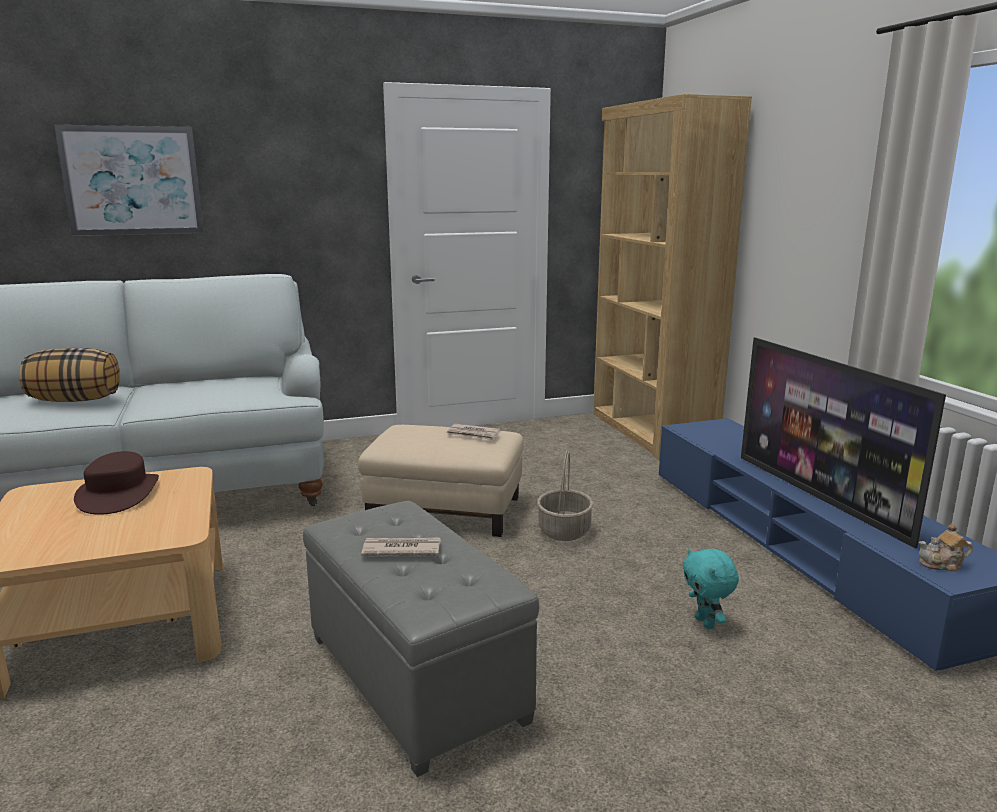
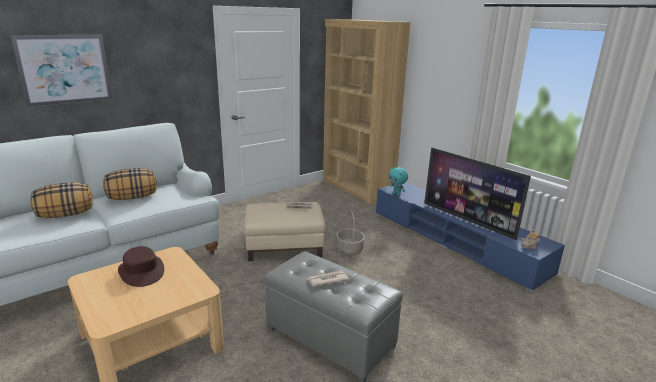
camera: 20 degrees left, 5 degrees up
turquoise plush toy [683,548,739,629] -> turquoise plush toy moved to [389,167,408,196]
none -> pillow [103,168,157,200]

